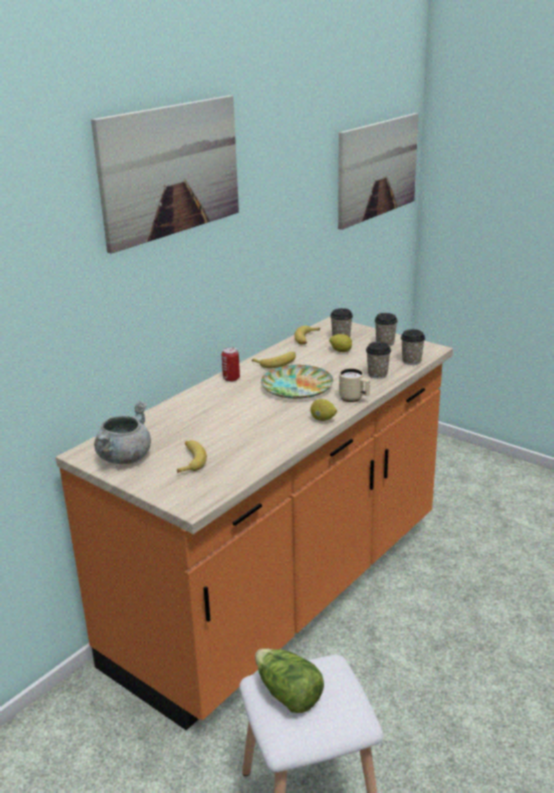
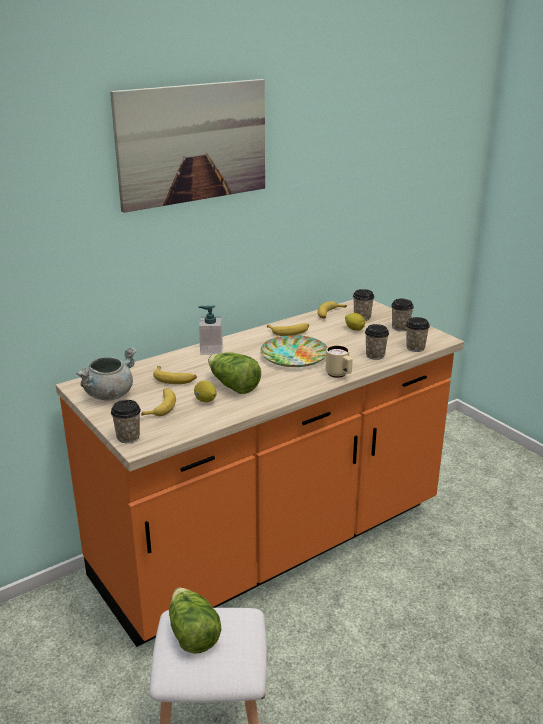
camera: 15 degrees right, 0 degrees up
can [221,347,240,382] -> none
lemon [310,399,337,421] -> lemon moved to [194,381,216,402]
picture [338,113,419,230] -> none
none -> cup [111,400,141,443]
none -> banana [153,366,197,384]
none -> soap dispenser [198,306,223,355]
none -> lettuce [208,352,261,394]

